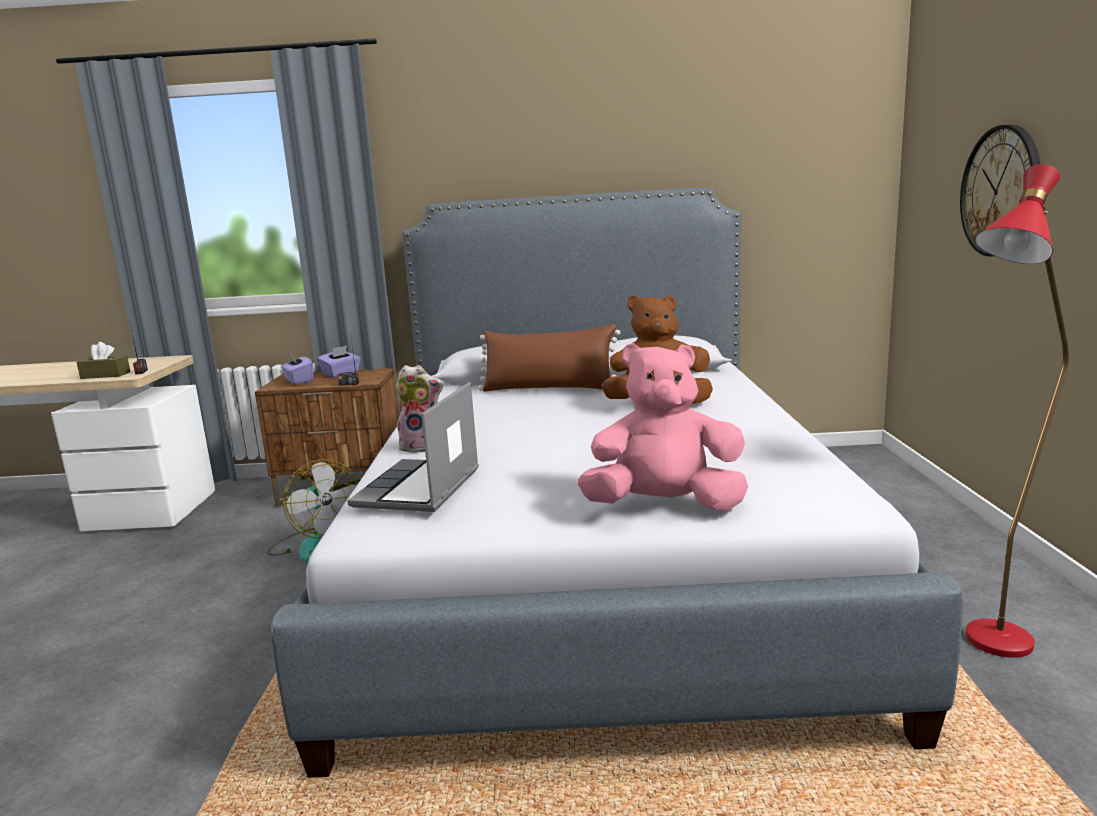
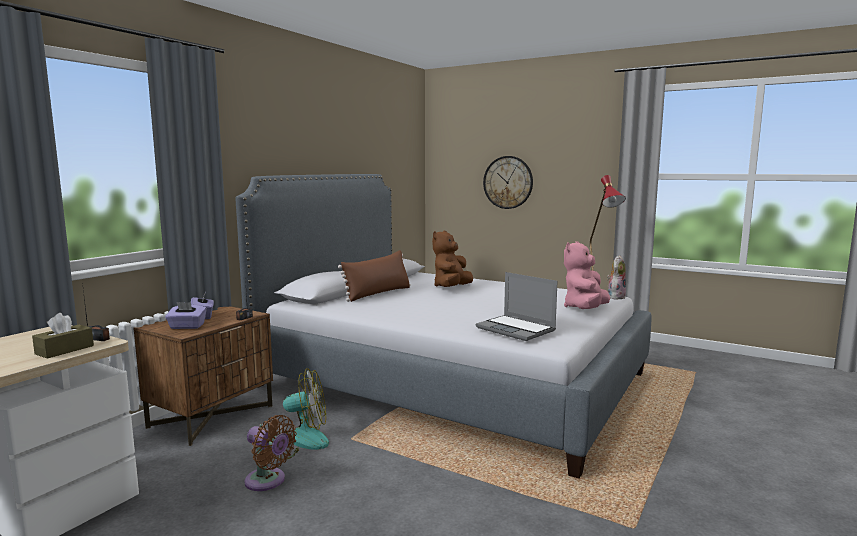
camera: 60 degrees left, 5 degrees down
plush toy [396,365,443,453] -> plush toy moved to [607,255,626,300]
none -> brown fan [244,415,297,491]

